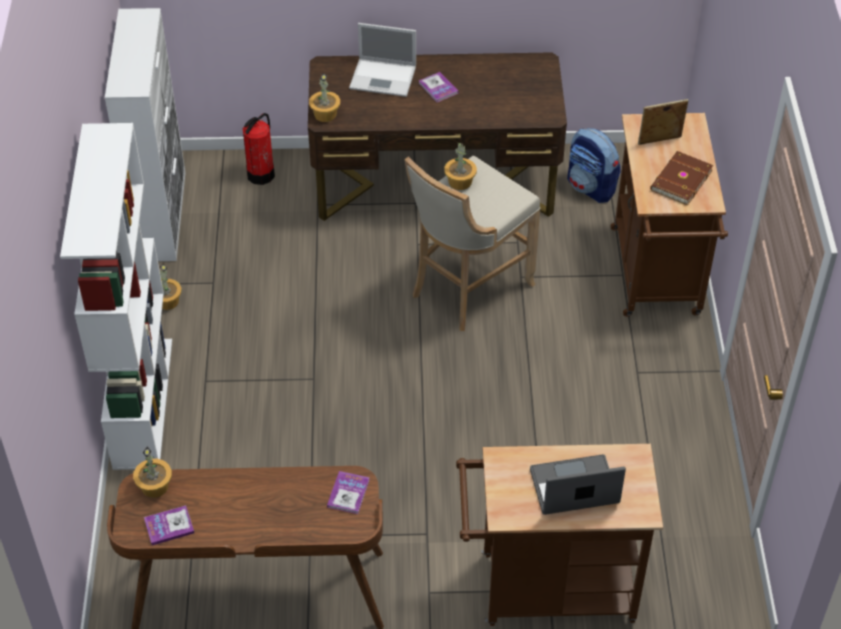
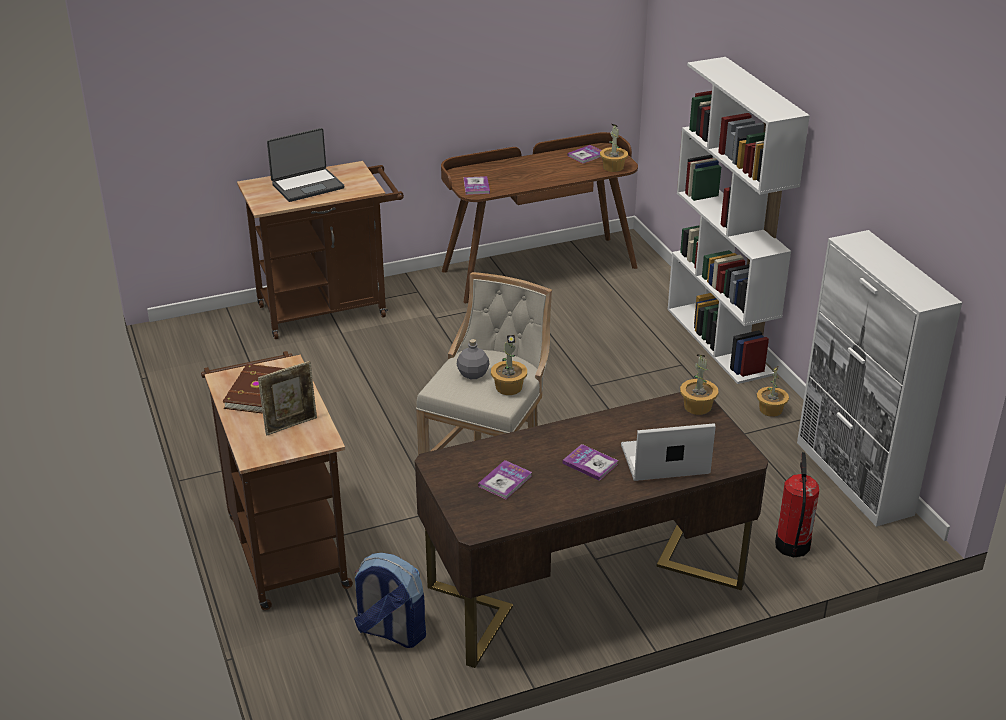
camera: 160 degrees right, 15 degrees down
none -> grey bottle [457,339,489,379]
none -> book [478,460,532,499]

